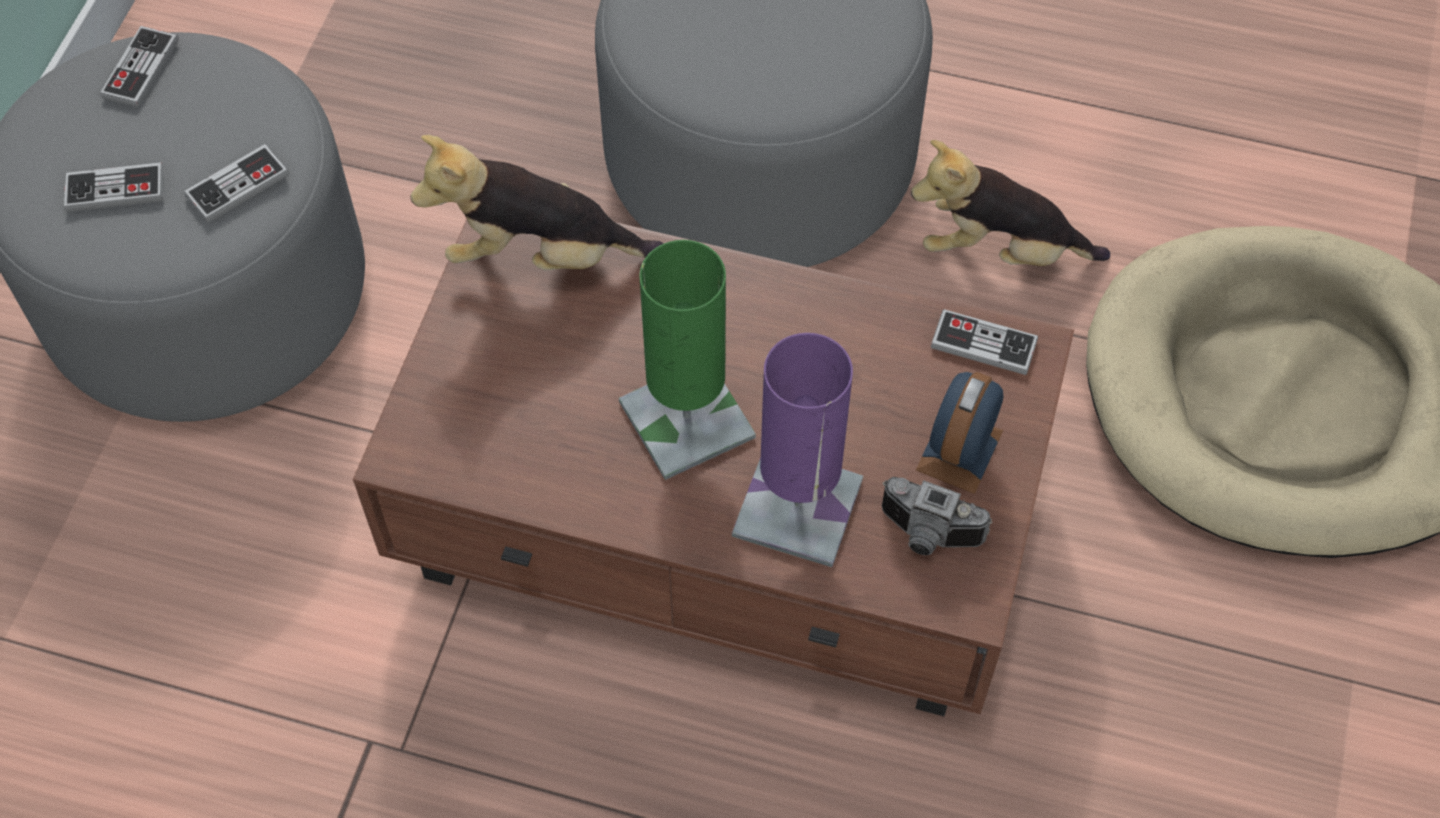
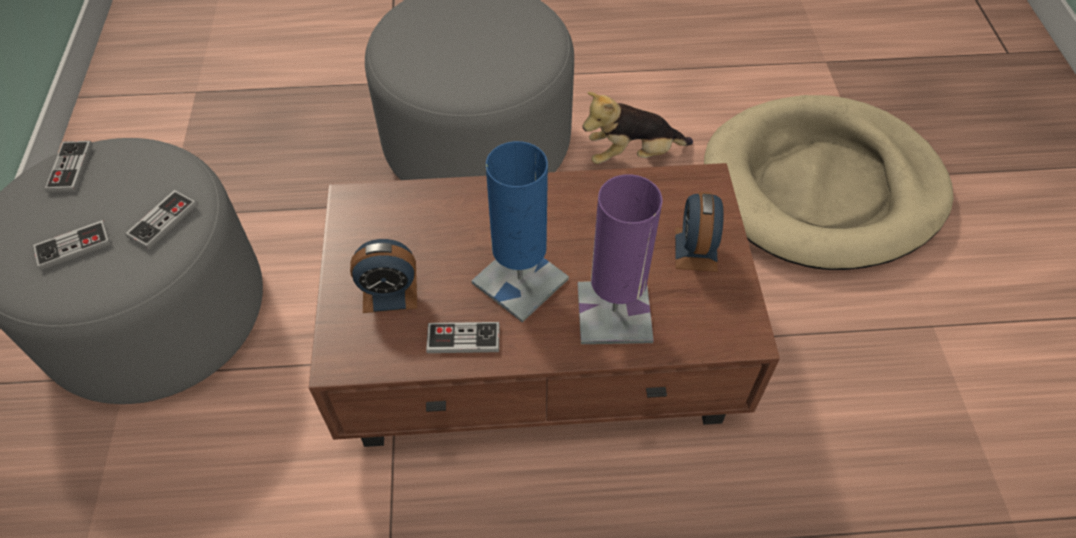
camera: 20 degrees left, 5 degrees down
plush toy [410,135,664,270] -> none
green table lamp [619,240,756,480] -> blue table lamp [472,141,569,322]
camera [882,477,993,555] -> none
game controller [931,309,1038,375] -> game controller moved to [426,322,500,353]
none -> alarm clock [350,239,417,313]

